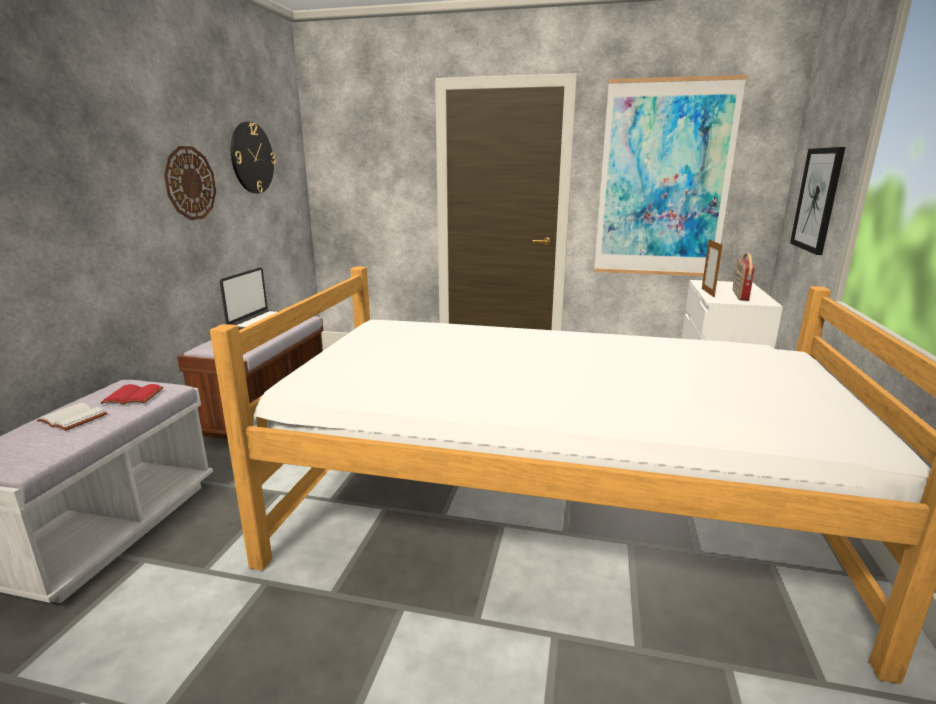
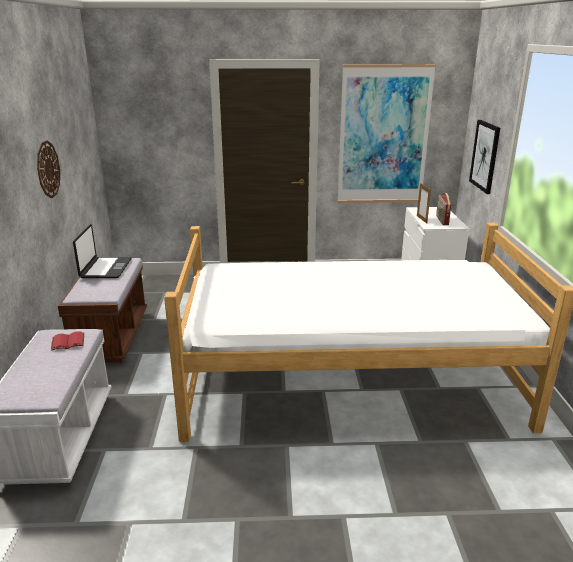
camera: 15 degrees left, 5 degrees up
white book [37,403,107,431] -> none
wall clock [231,122,276,193] -> none

